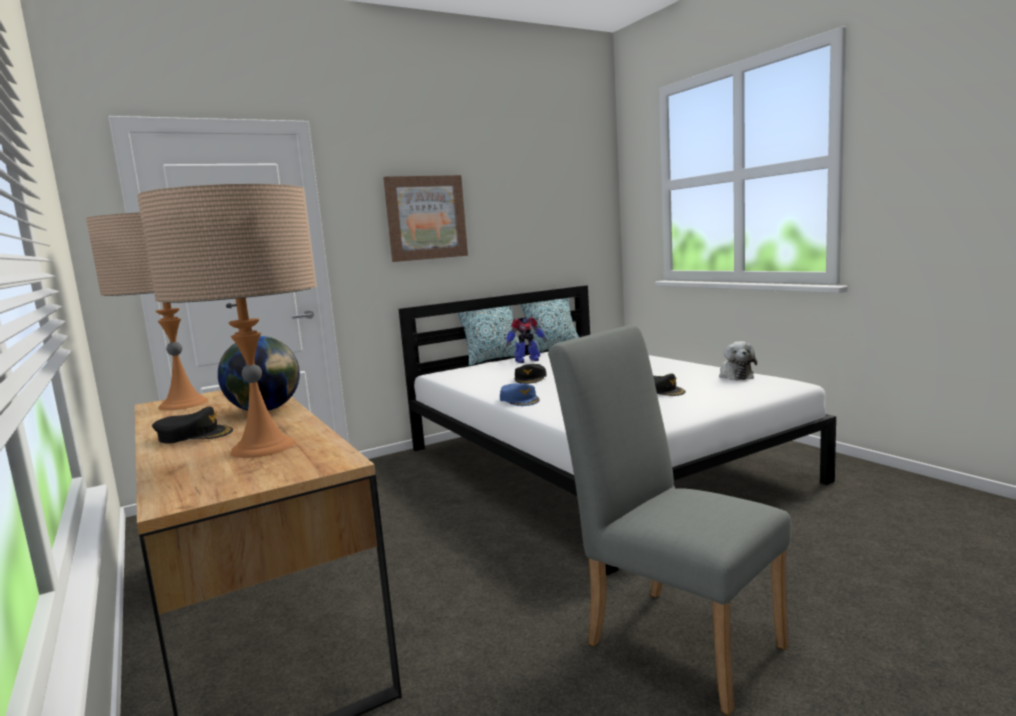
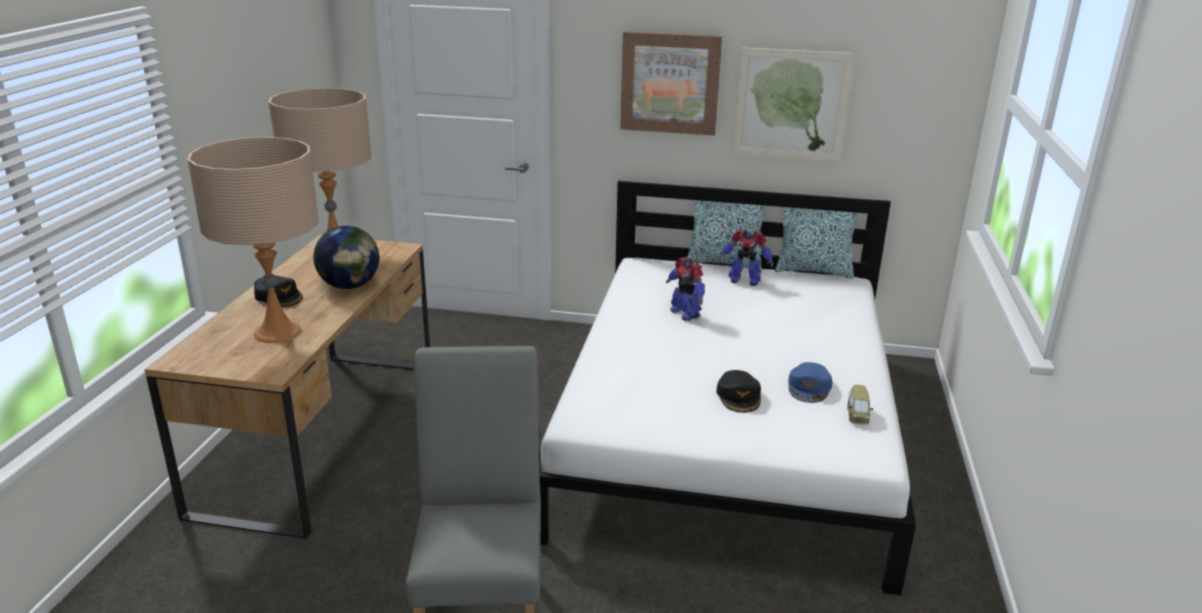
camera: 40 degrees right, 15 degrees up
blue cap [500,383,540,406] -> blue cap moved to [788,362,833,403]
black cap [515,364,547,384] -> toy robot [666,257,705,321]
plush toy [719,341,757,380] -> toy car [847,385,873,425]
none -> picture [733,47,854,162]

